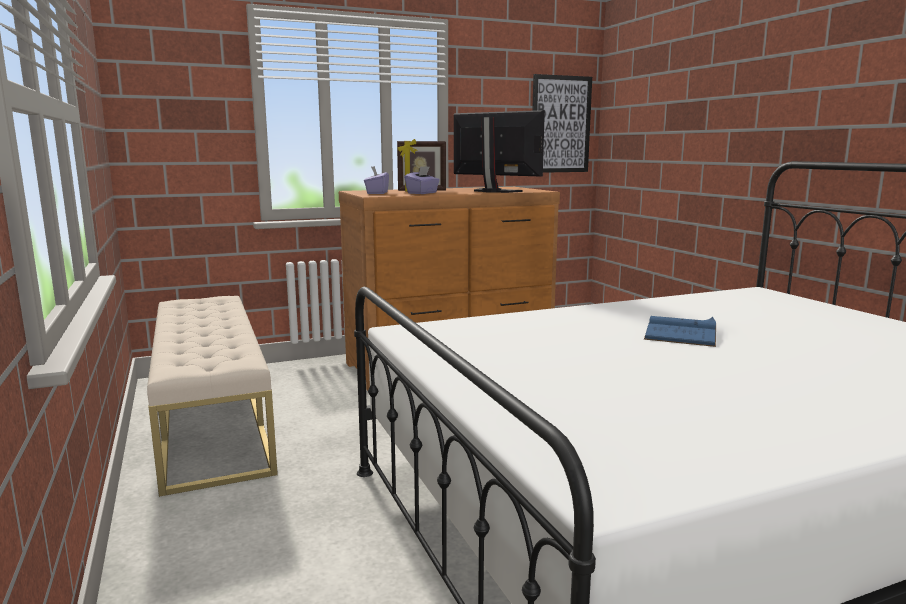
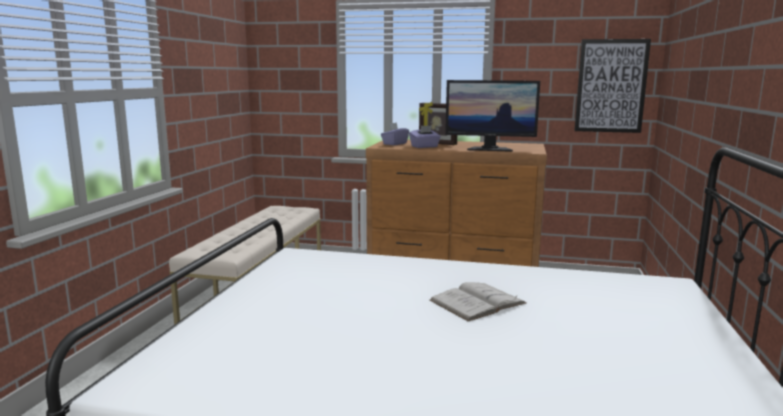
camera: 35 degrees right, 0 degrees up
monitor [454,110,545,193] -> monitor turned 120 degrees clockwise [445,80,540,152]
blue book [644,316,716,347] -> white book [430,282,526,321]

